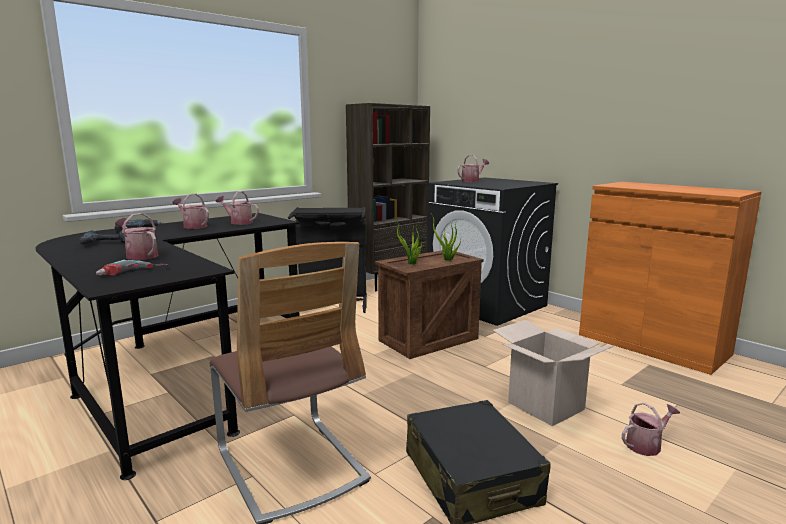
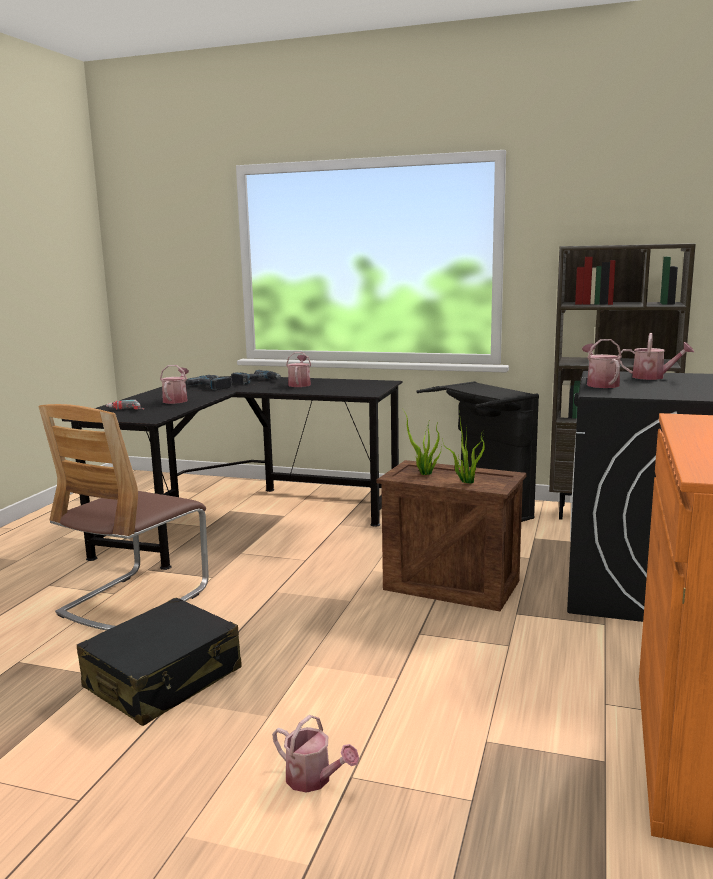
camera: 60 degrees right, 0 degrees up
watering can [216,191,259,225] -> watering can moved to [582,339,622,388]
cardboard box [493,320,615,426] -> none

